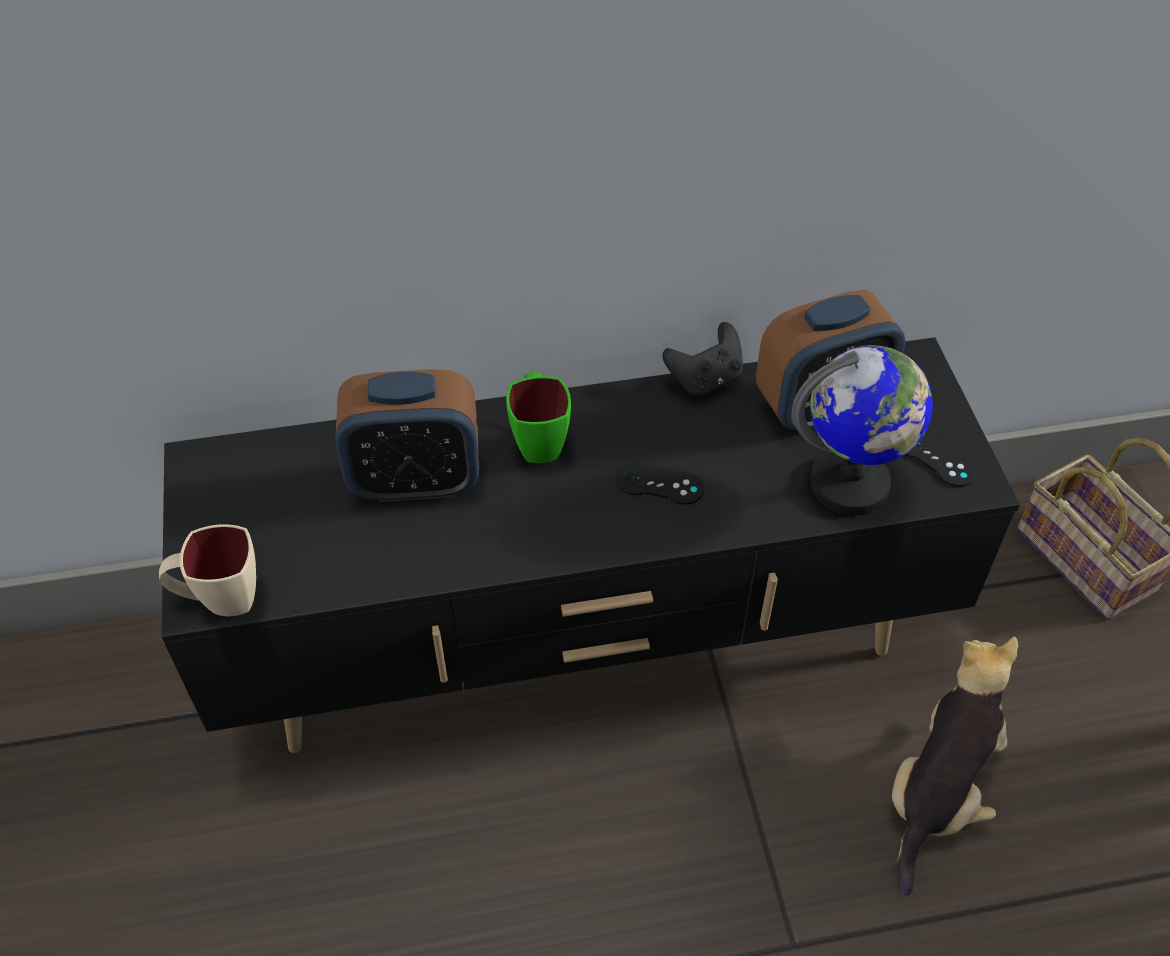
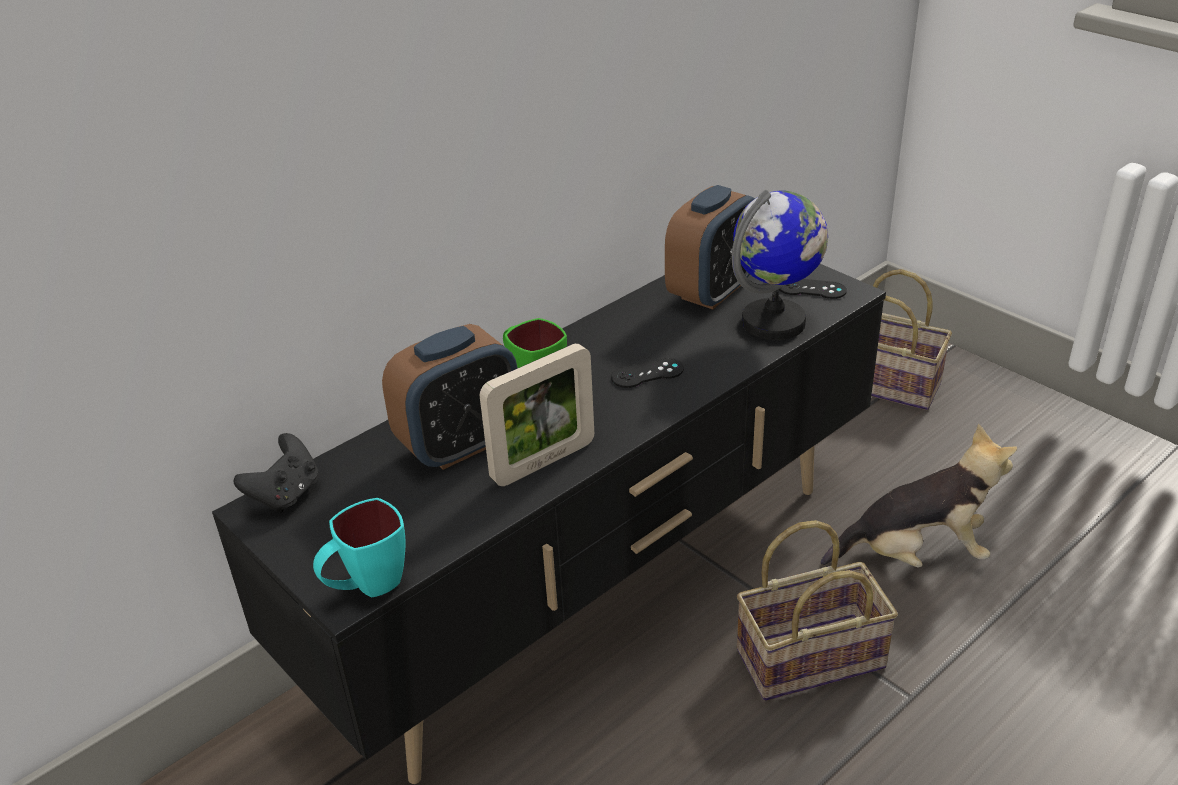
camera: 30 degrees left, 15 degrees down
beige mug [159,524,256,616] -> turquoise mug [313,498,405,597]
black game controller [663,322,743,397] -> black game controller moved to [233,433,319,513]
plush toy [892,637,1018,896] -> plush toy turned 90 degrees clockwise [821,424,1017,568]
none -> picture frame [480,343,594,486]
none -> basket [737,520,898,701]

